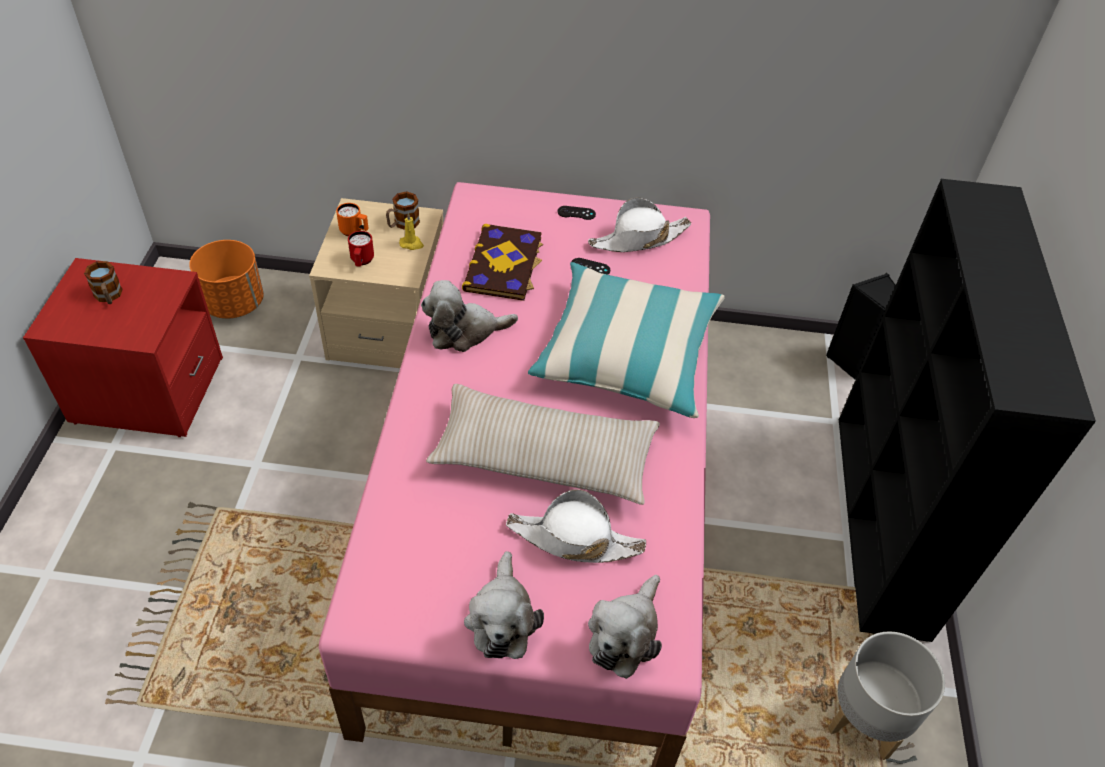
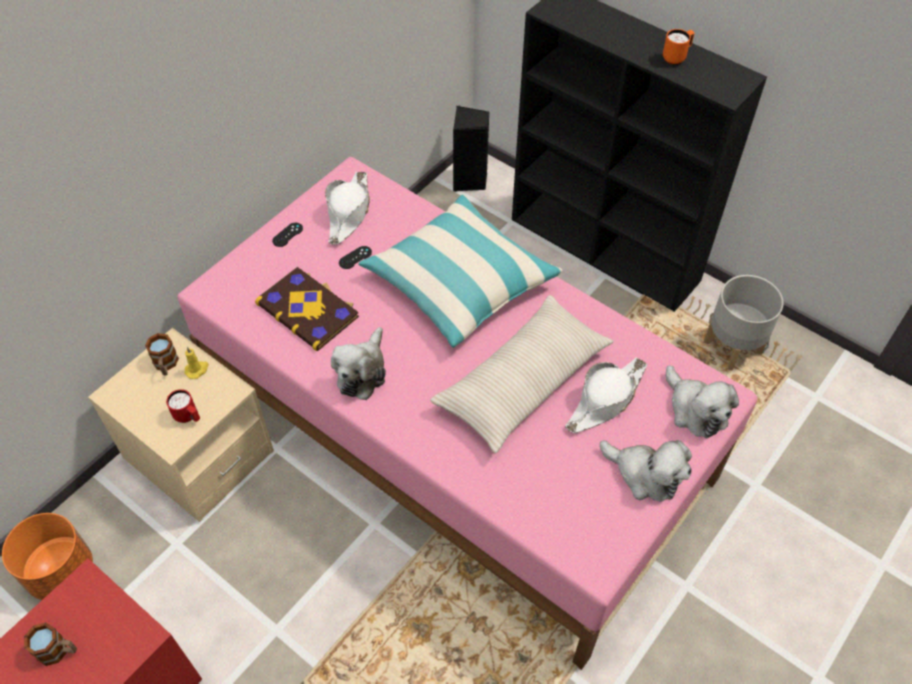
camera: 55 degrees left, 5 degrees up
orange mug [336,203,368,236] -> orange mug moved to [663,29,694,65]

